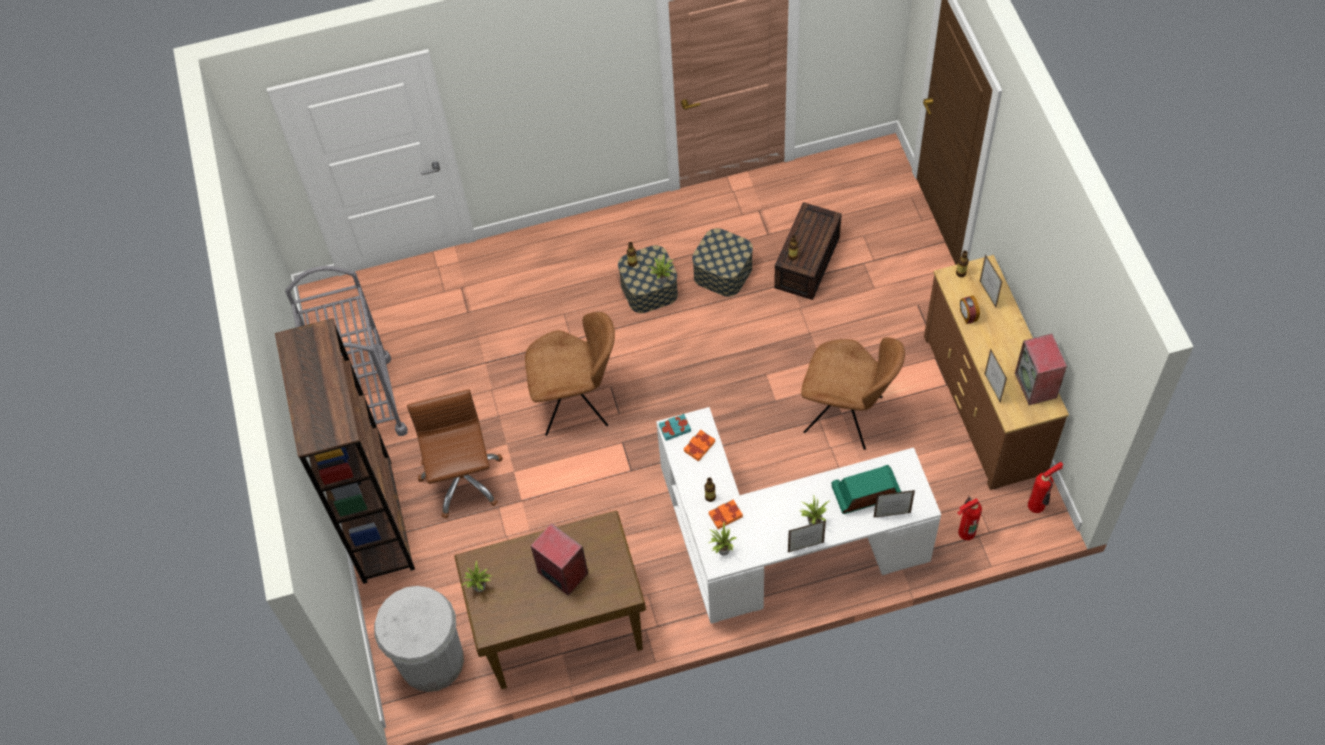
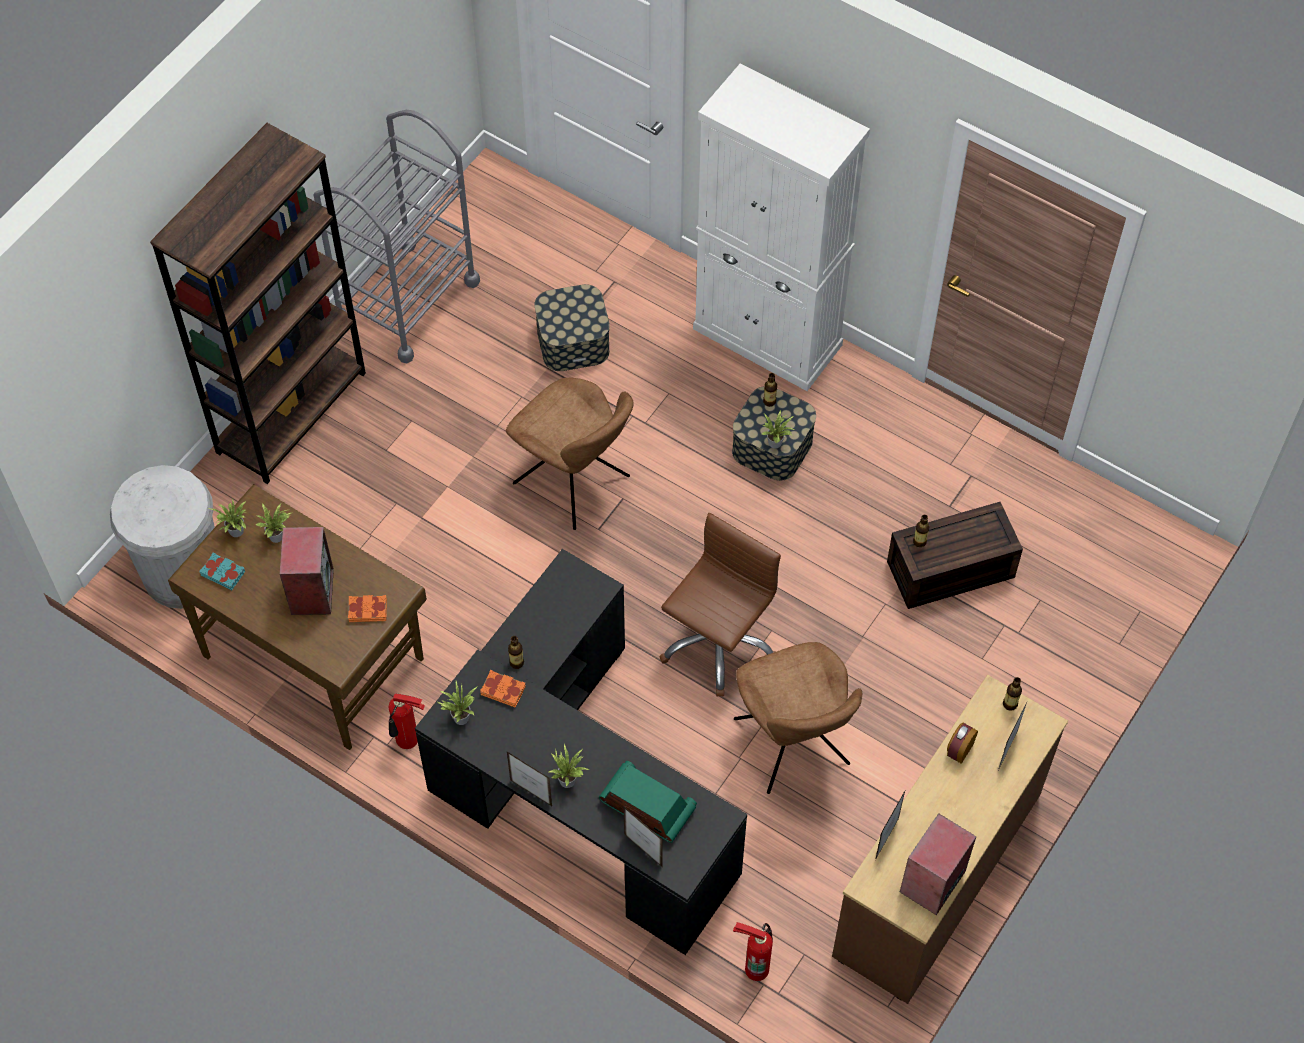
camera: 45 degrees right, 0 degrees up
brown office chair [407,389,503,519] -> brown office chair moved to [659,513,781,697]
white desk [656,407,941,624] -> black desk [415,549,747,955]
turquoise book [659,414,691,441] -> turquoise book moved to [200,552,245,590]
orange book [684,429,715,462] -> orange book moved to [348,595,387,622]
storage box [692,228,753,297] -> storage box moved to [534,284,610,371]
fire extinguisher [1028,462,1063,513] -> fire extinguisher moved to [389,693,425,749]
none -> potted plant [255,503,291,543]
none -> white cabinet [693,64,870,391]

